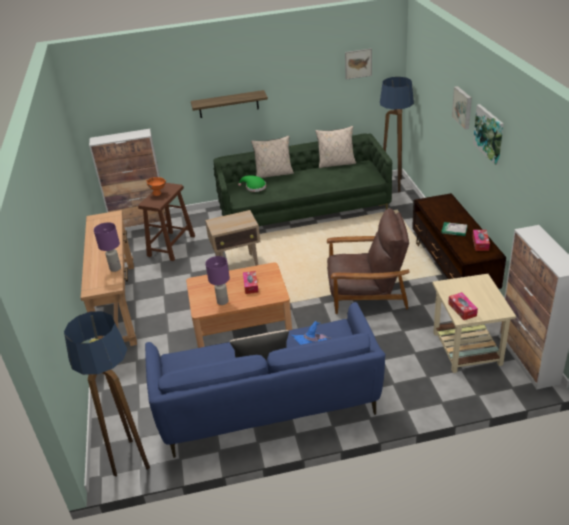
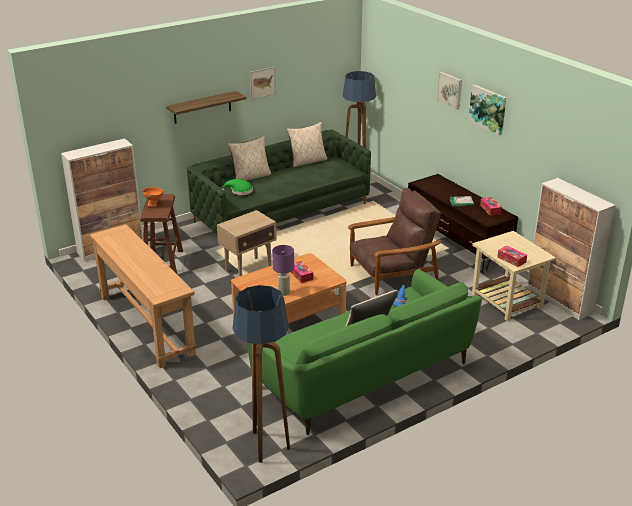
camera: 25 degrees left, 5 degrees down
purple table lamp [94,222,121,272] -> none
blue sofa [145,302,385,458] -> green sofa [247,269,482,435]
picture [345,48,372,80] -> picture moved to [250,67,276,100]

